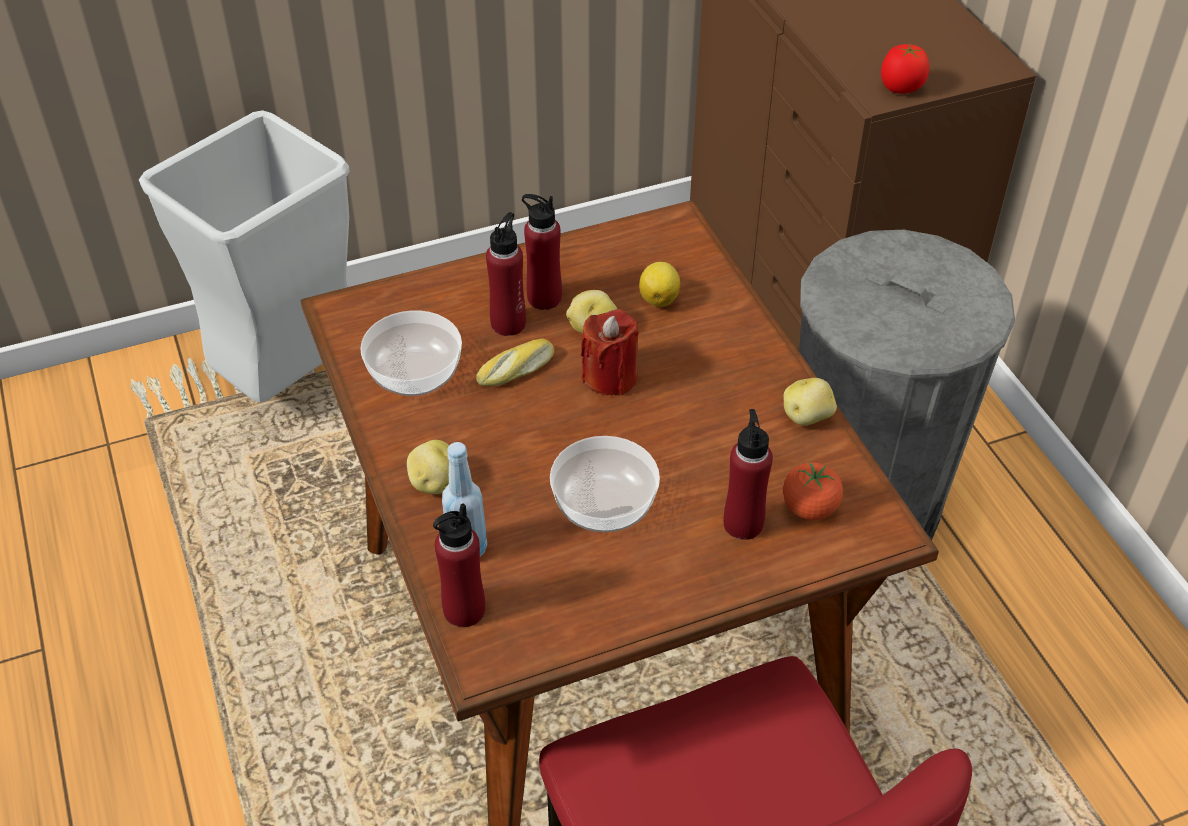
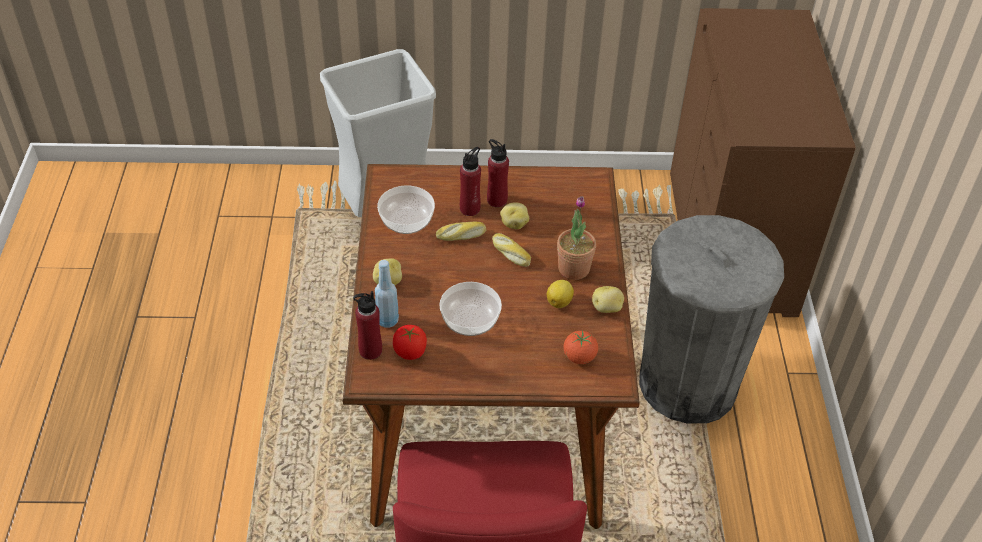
camera: 20 degrees right, 0 degrees up
red candle [581,309,639,396] -> bread [492,233,531,267]
lemon [639,262,680,307] -> lemon moved to [547,280,574,308]
red bottle [724,409,773,540] -> none
tomato [881,44,929,94] -> tomato moved to [393,325,427,360]
none -> potted plant [557,196,596,280]

